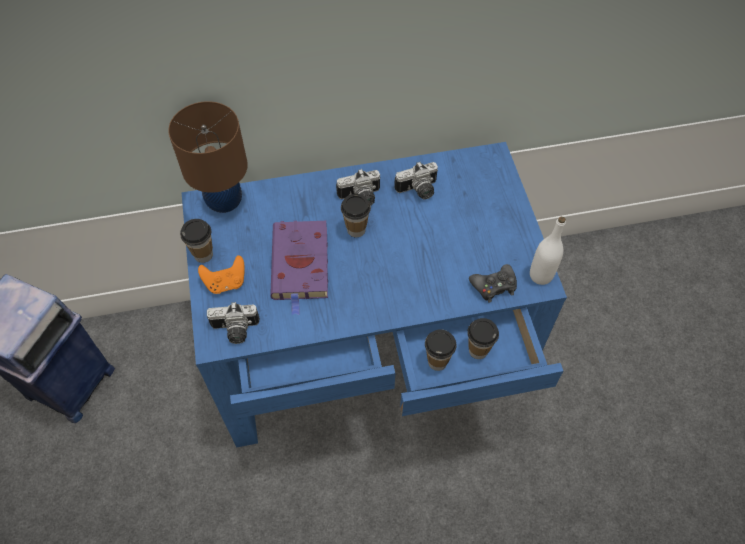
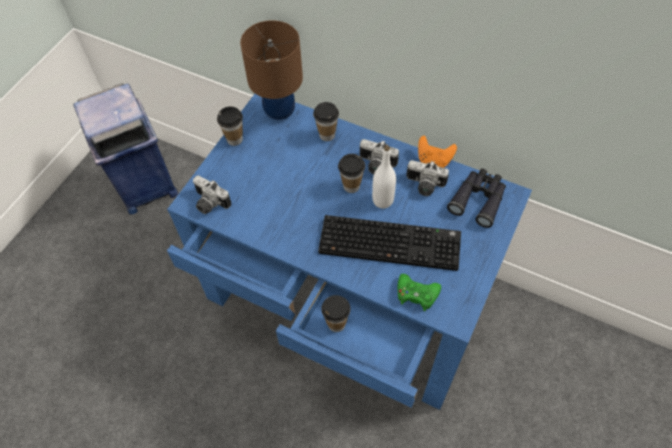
camera: 40 degrees right, 0 degrees up
orange game controller [198,255,245,294] -> orange game controller moved to [418,136,457,168]
purple book [270,221,328,315] -> none
cup [467,318,499,359] -> cup moved to [313,102,339,141]
black game controller [469,264,517,303] -> green game controller [398,274,441,311]
white bottle [530,216,566,285] -> white bottle moved to [372,145,396,208]
none -> keyboard [318,215,461,271]
none -> black binoculars [447,169,506,228]

